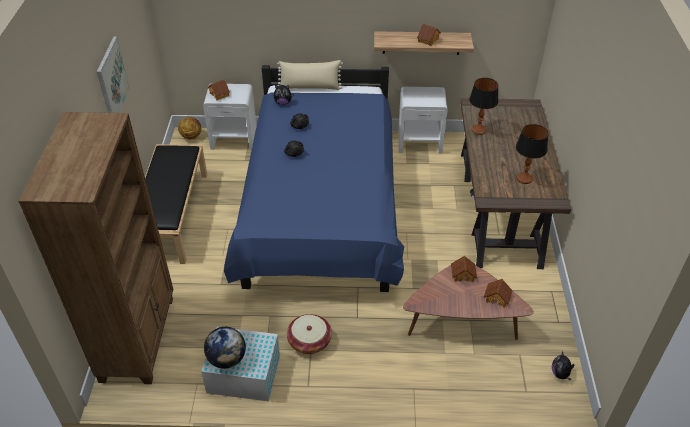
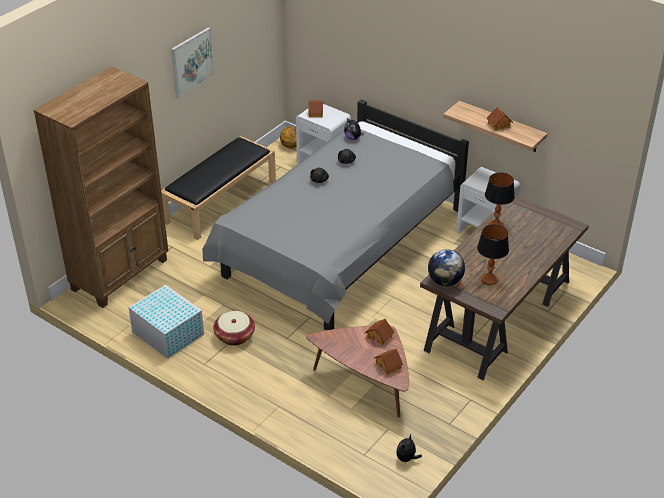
camera: 35 degrees right, 5 degrees down
globe [204,327,246,369] -> globe moved to [428,249,465,286]
blue bed [224,65,404,292] -> grey bed [202,99,469,330]
beige pillow [277,60,343,90] -> none

